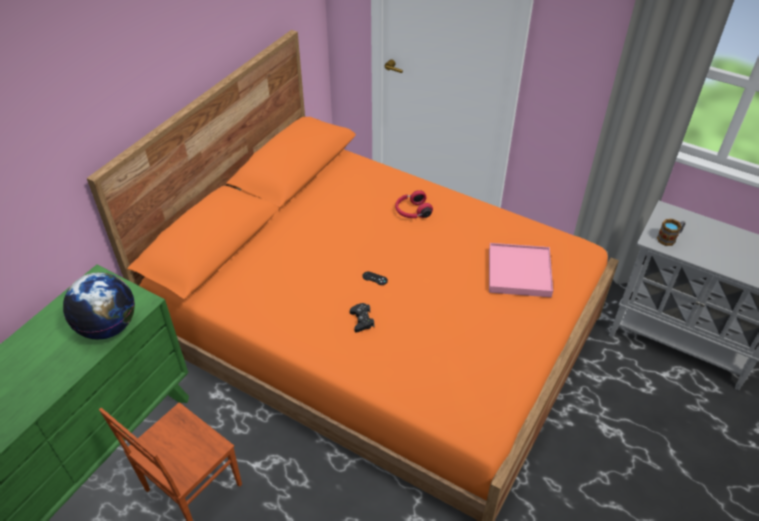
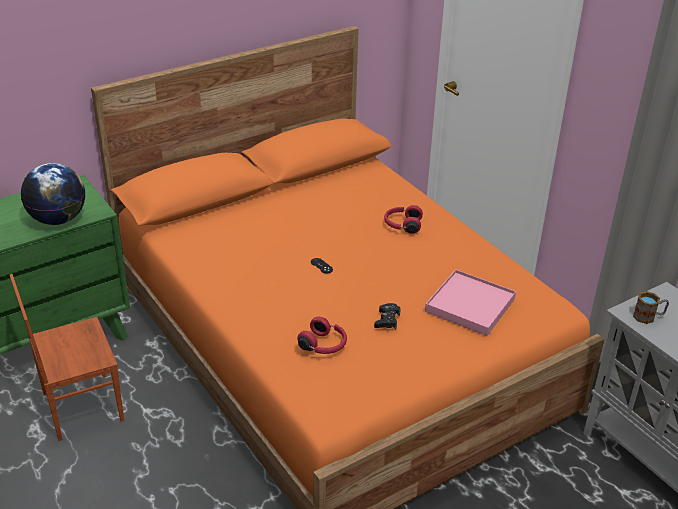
camera: 25 degrees right, 10 degrees down
black game controller [350,303,375,332] -> black game controller moved to [374,303,401,329]
none -> red headphones [297,317,347,354]

